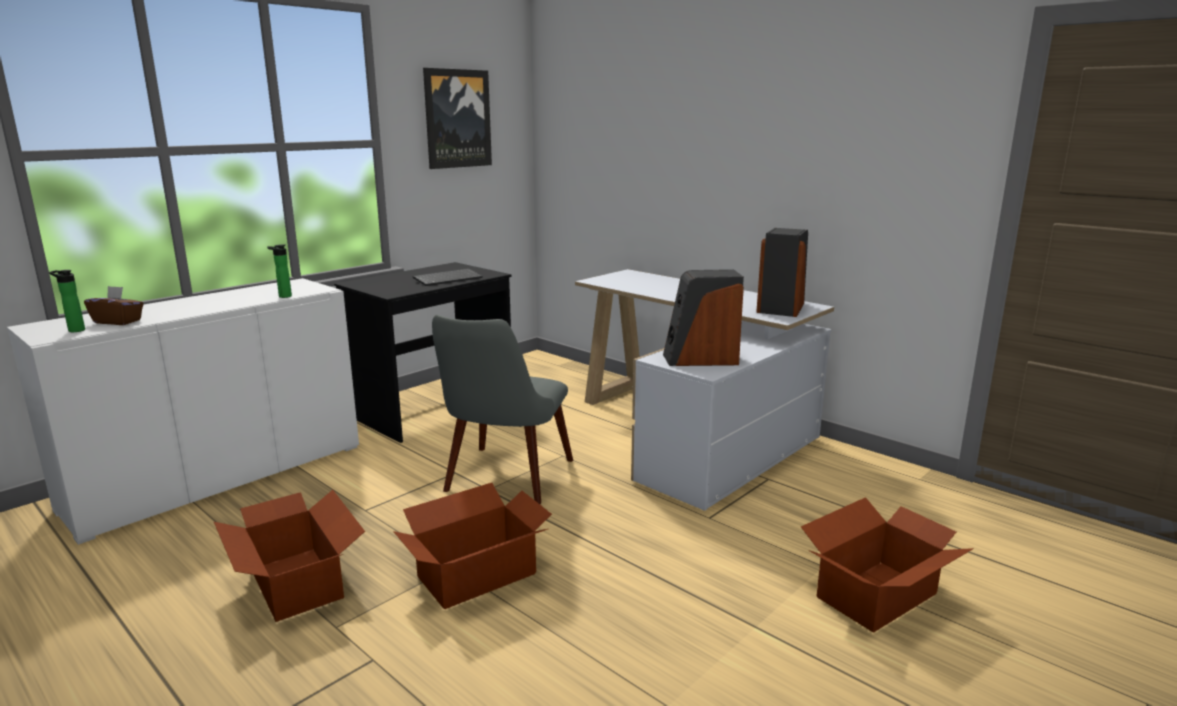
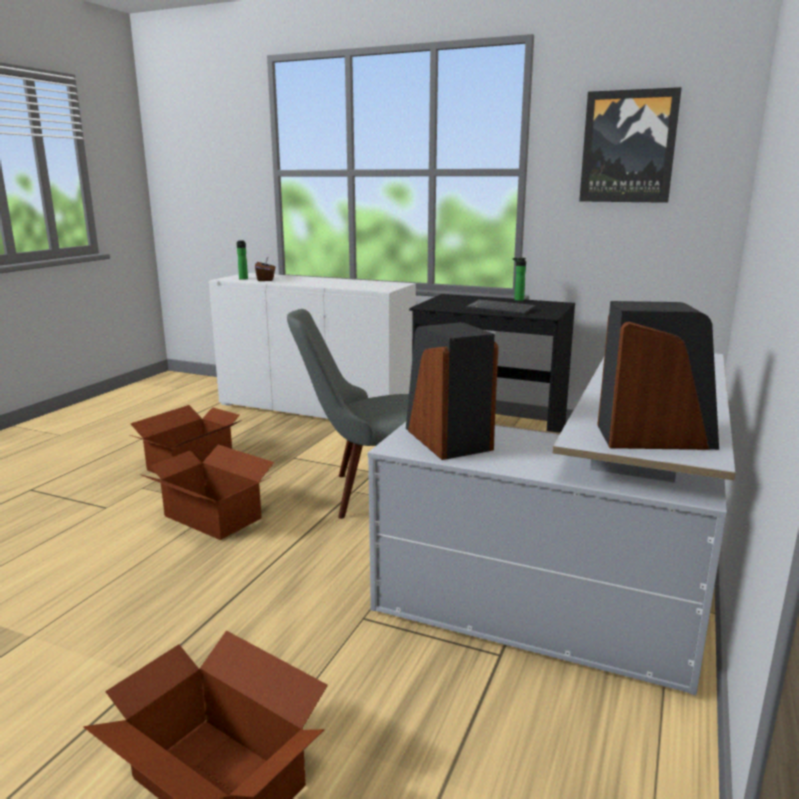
camera: 70 degrees right, 0 degrees up
bottle [267,244,292,298] -> bottle moved to [513,258,526,301]

